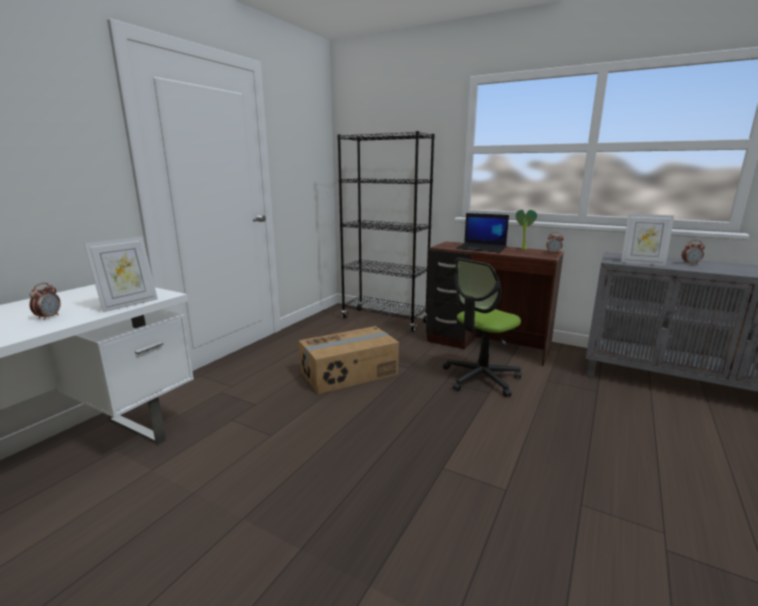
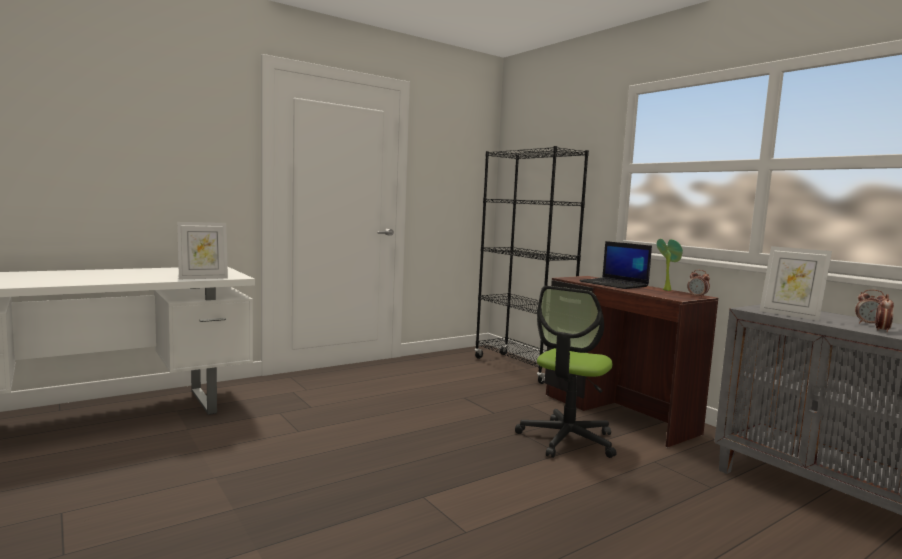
camera: 25 degrees right, 10 degrees down
alarm clock [29,283,61,320] -> alarm clock moved to [875,294,894,332]
cardboard box [299,326,399,394] -> none
office chair [443,258,521,397] -> office chair turned 45 degrees counterclockwise [515,286,617,458]

